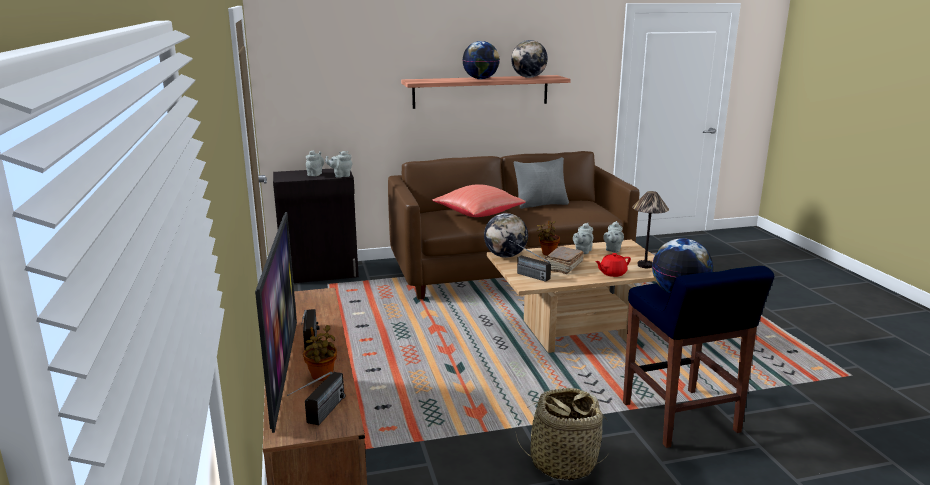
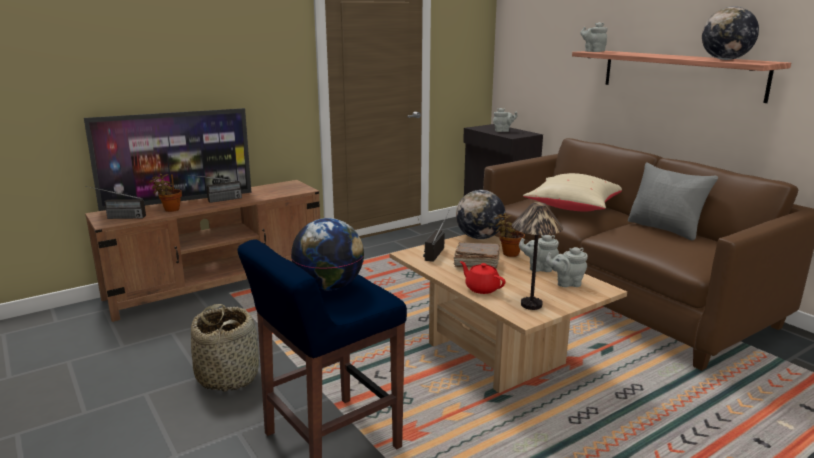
camera: 70 degrees right, 0 degrees up
grey teapot [325,151,353,178] -> grey teapot moved to [581,22,608,52]
red pillow [433,184,526,217] -> beige pillow [523,173,622,212]
globe [463,41,500,79] -> none

